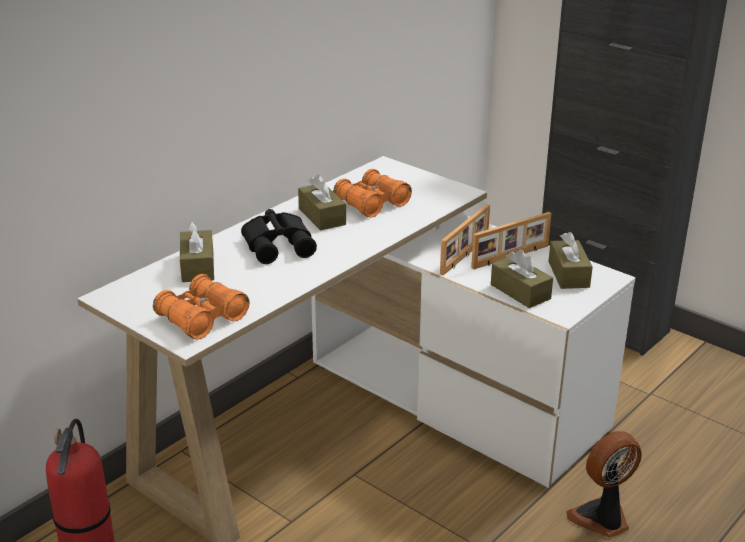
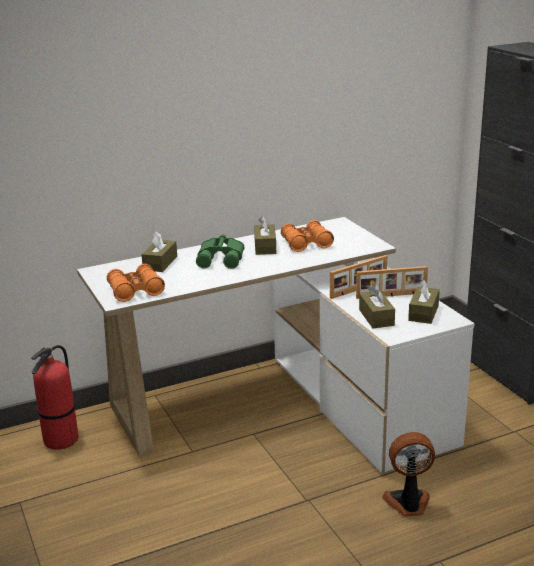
camera: 25 degrees right, 5 degrees down
black binoculars [241,209,317,264] -> green binoculars [196,234,244,269]

